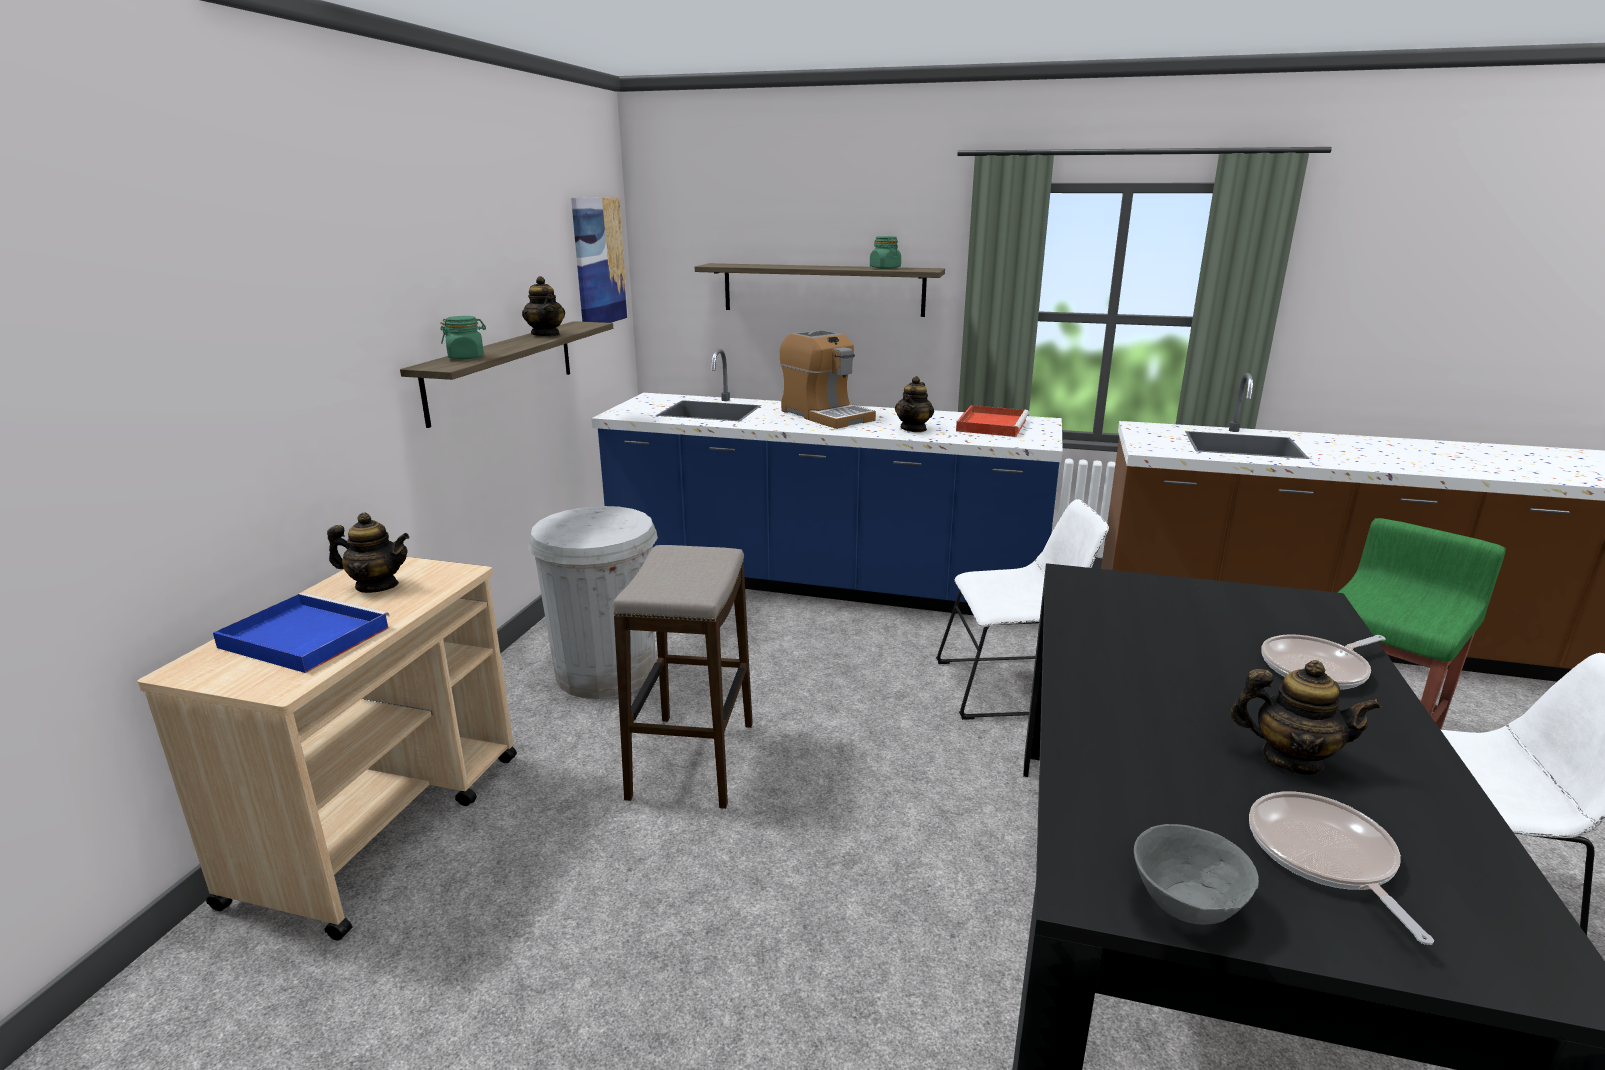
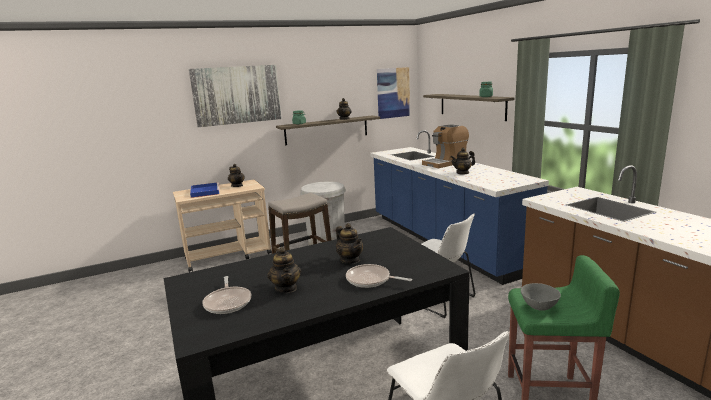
camera: 50 degrees right, 5 degrees down
coffee machine [779,330,876,429] -> coffee machine turned 45 degrees clockwise [422,124,469,168]
red tray [956,405,1029,437] -> none
grey bowl [1134,824,1259,925] -> grey bowl moved to [520,283,561,311]
frying pan [1249,792,1434,945] -> frying pan turned 120 degrees clockwise [202,276,251,314]
none -> picture [189,65,281,127]
none -> teapot [336,223,363,264]

